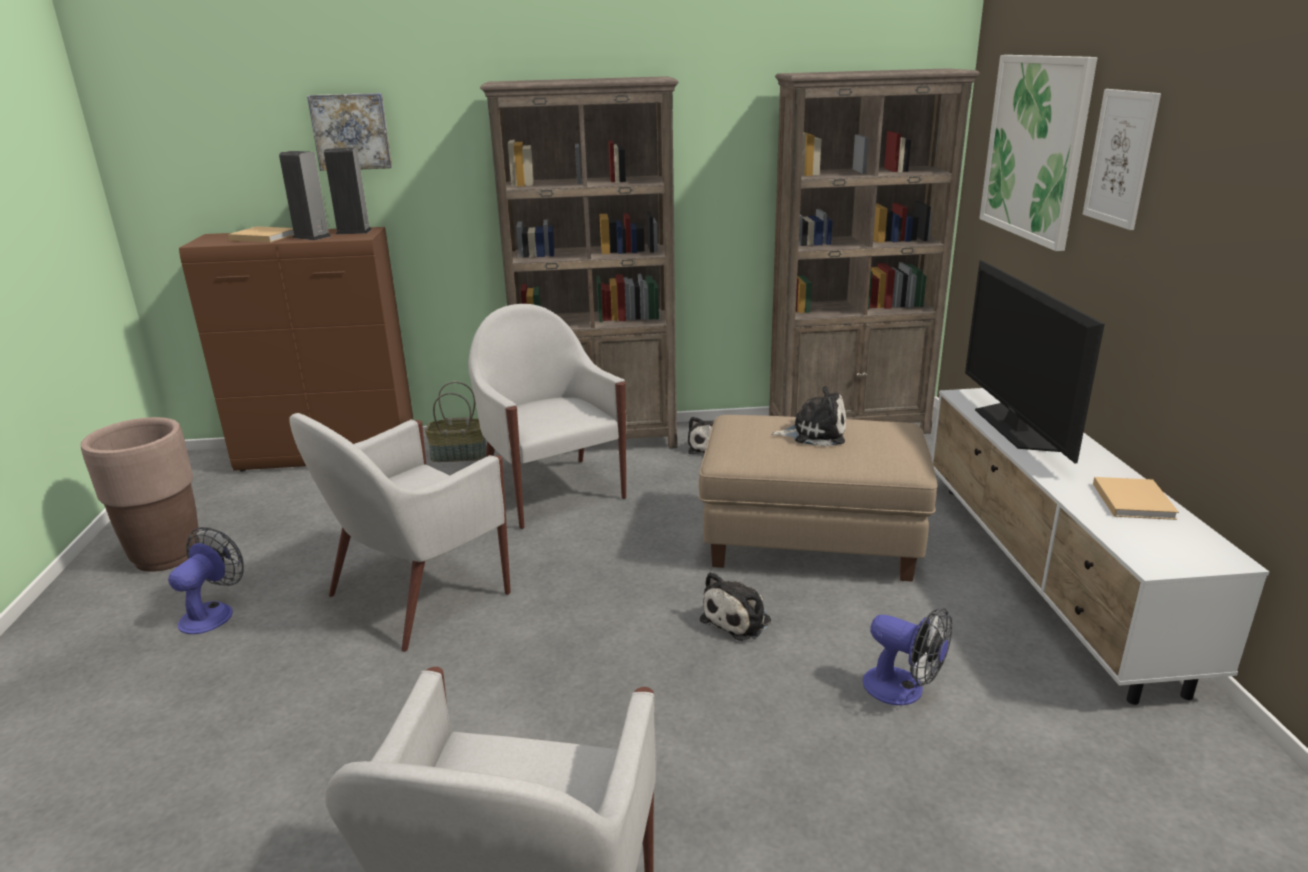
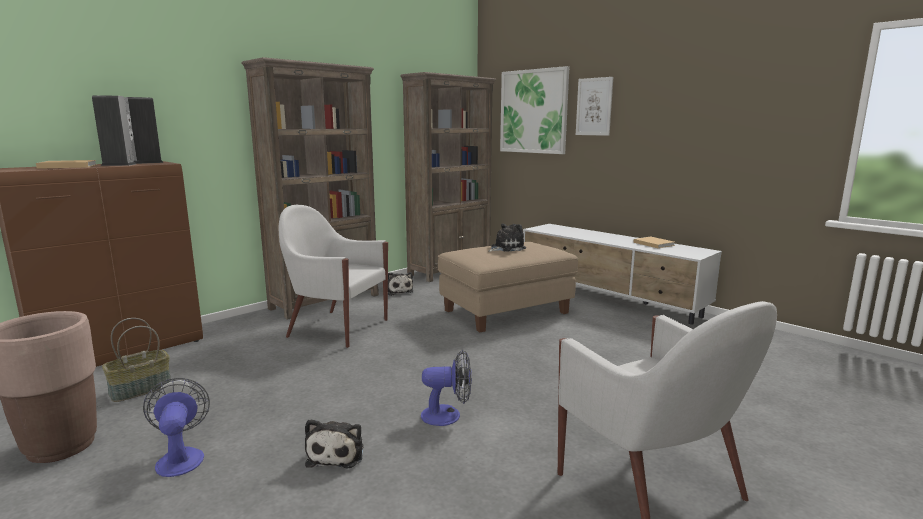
camera: 40 degrees left, 10 degrees down
white armchair [289,413,511,652] -> none
picture [307,93,392,171] -> none
basket [425,381,487,462] -> basket moved to [102,318,171,402]
plush toy [700,572,771,641] -> plush toy moved to [305,419,363,469]
fan [863,607,952,705] -> fan moved to [421,350,472,426]
television [965,260,1105,463] -> none

